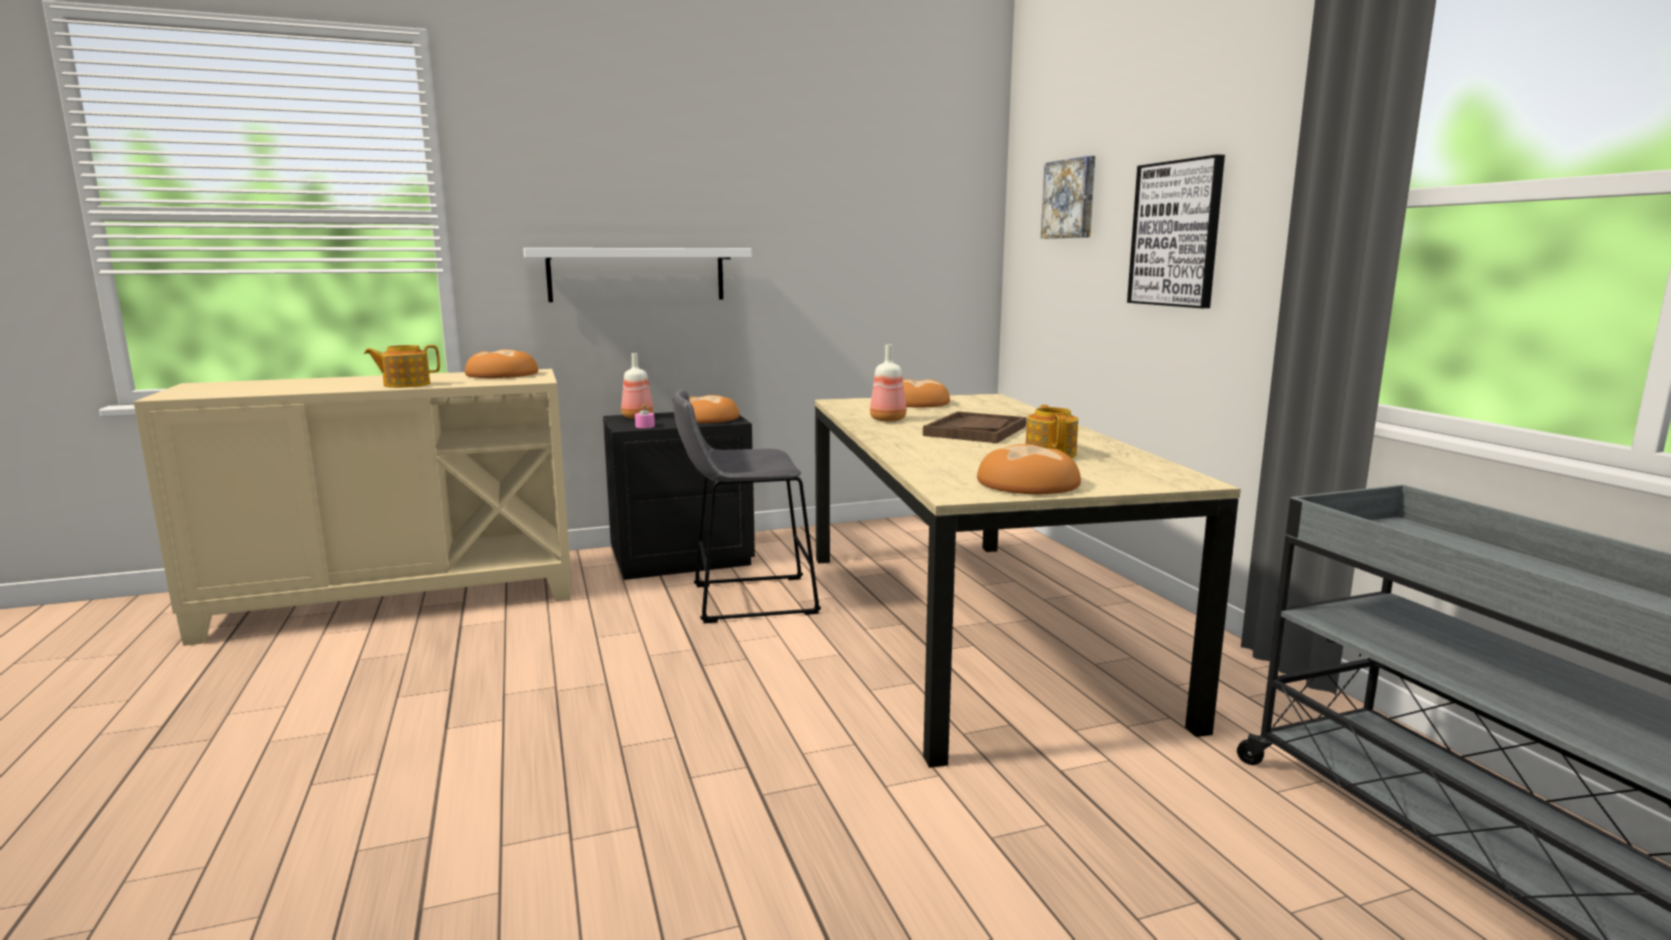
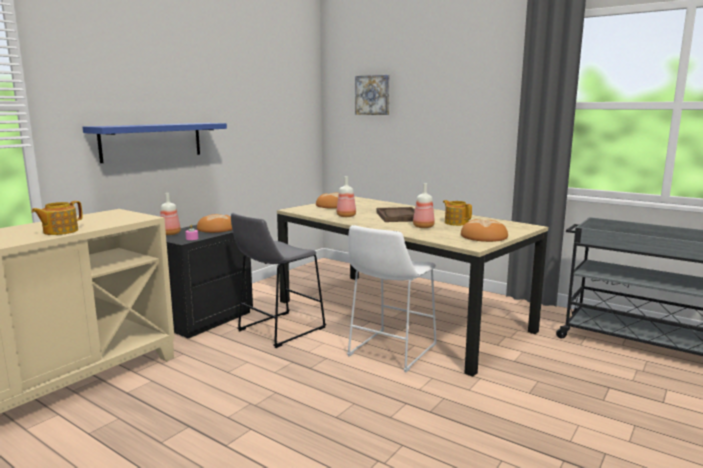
camera: 35 degrees left, 0 degrees up
bread [465,349,538,378] -> none
white shelf [524,248,752,302] -> blue shelf [83,123,227,163]
picture [1127,154,1225,308] -> none
none -> white stool [347,225,437,372]
none -> bottle [413,183,435,228]

